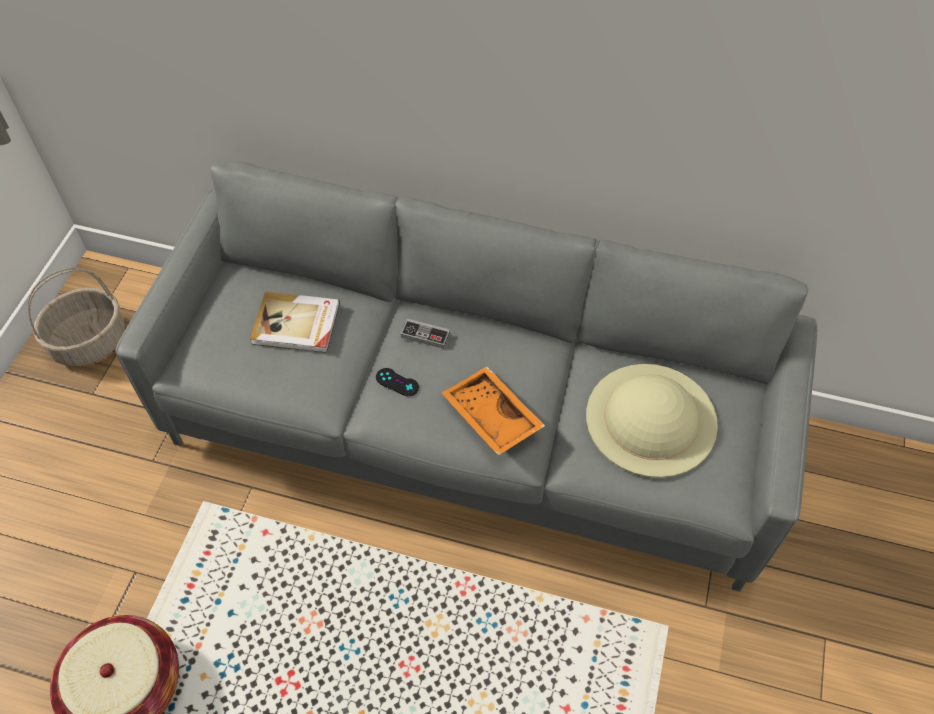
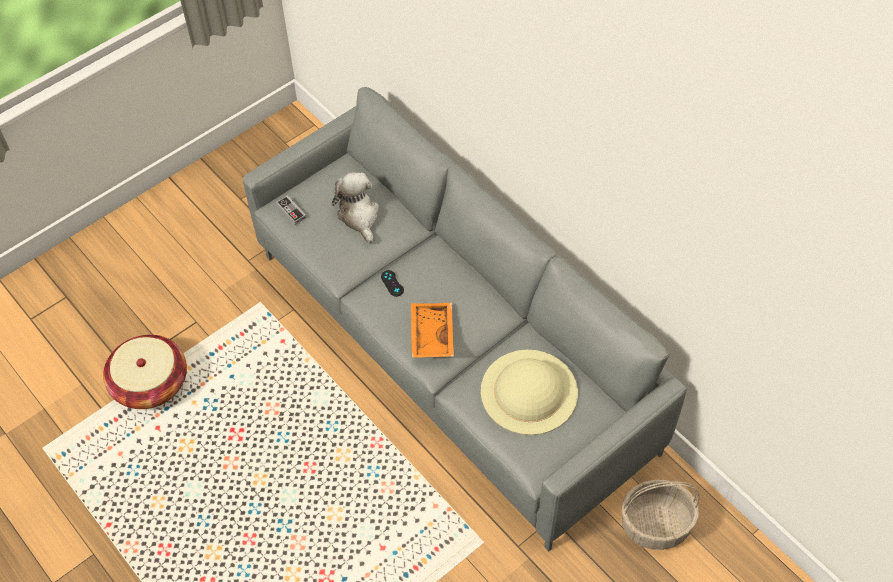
camera: 35 degrees right, 0 degrees up
basket [28,268,125,366] -> basket moved to [622,480,699,550]
book [250,291,340,353] -> plush toy [332,172,379,243]
game controller [401,319,450,349] -> game controller moved to [276,195,306,225]

